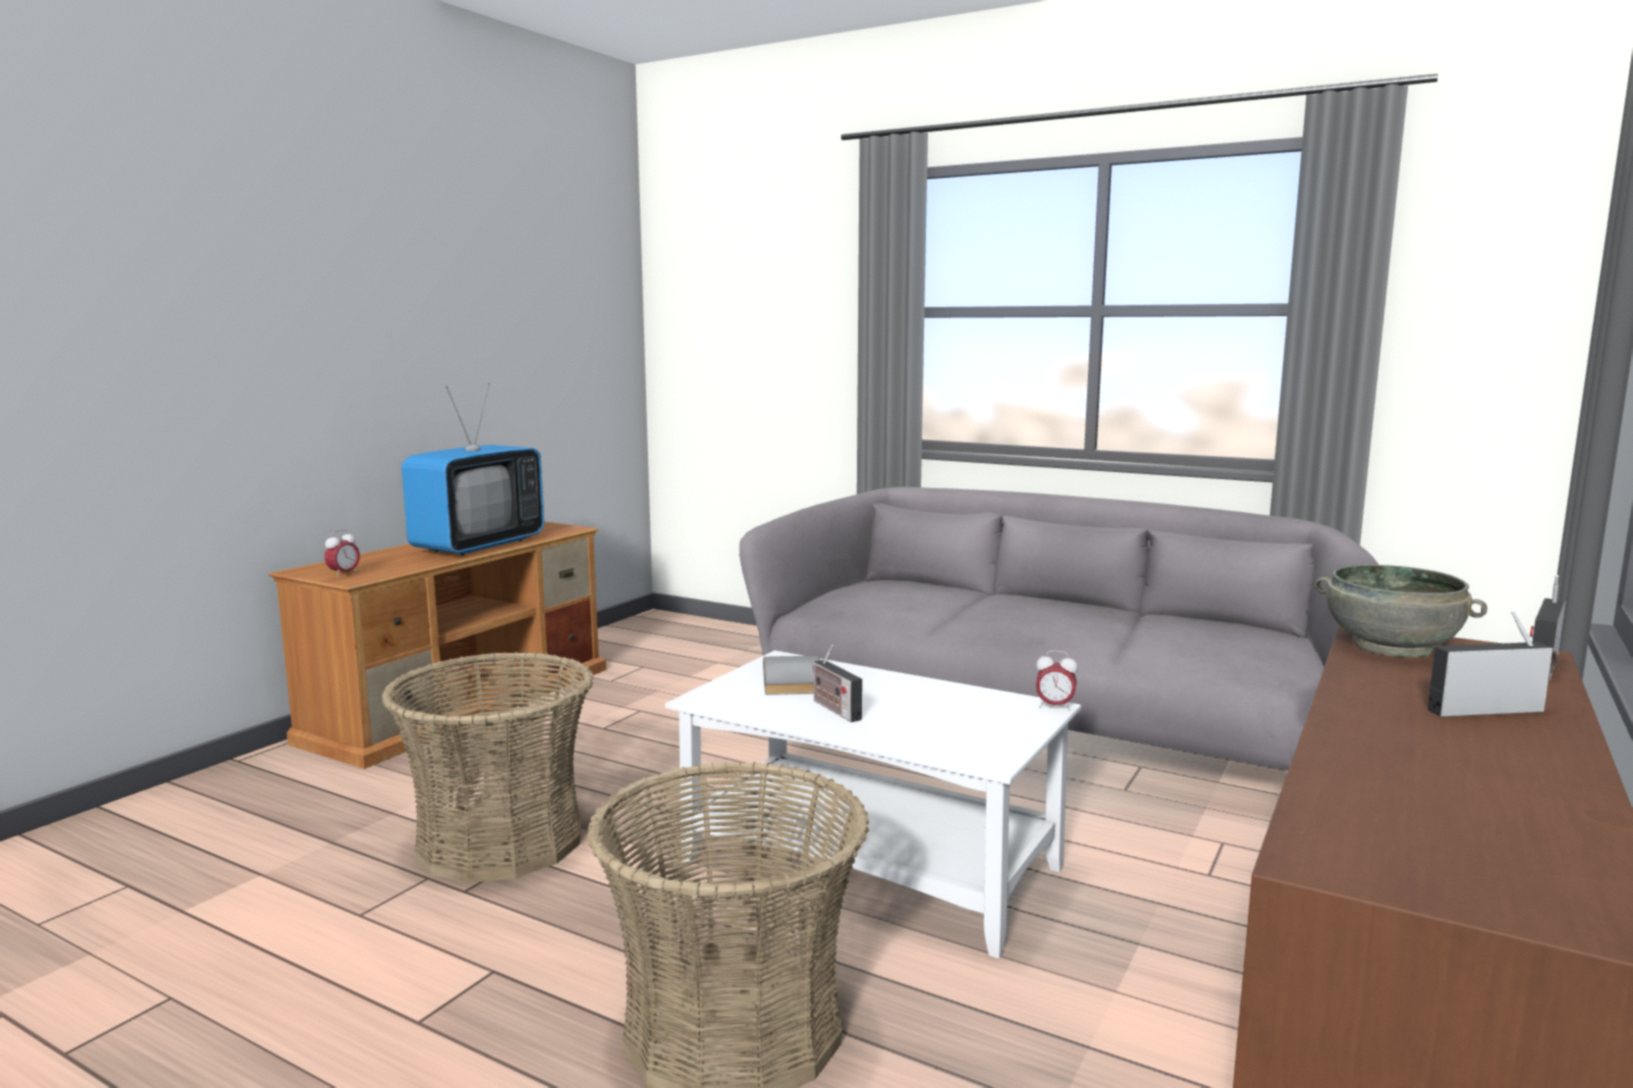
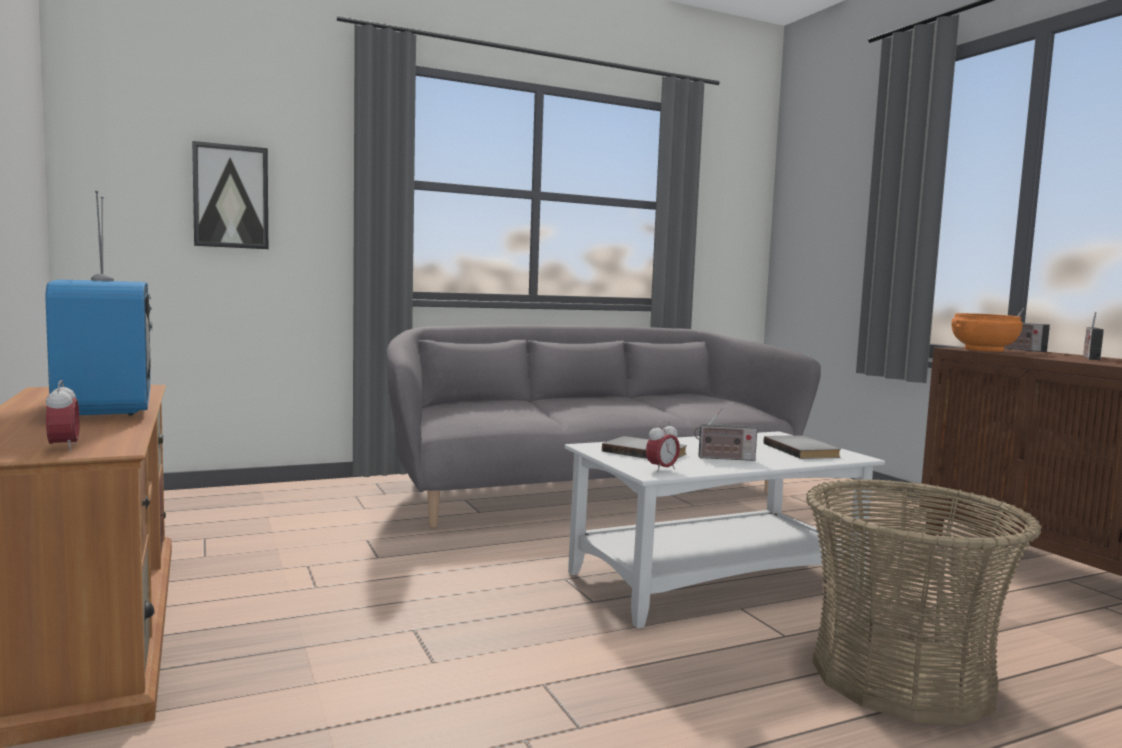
camera: 55 degrees left, 5 degrees down
basket [382,652,594,883] -> none
alarm clock [1036,650,1078,710] -> alarm clock moved to [646,421,680,473]
grey bowl [1315,565,1487,657] -> orange bowl [951,313,1023,352]
none -> picture [192,141,268,249]
none -> grey book [764,435,841,459]

